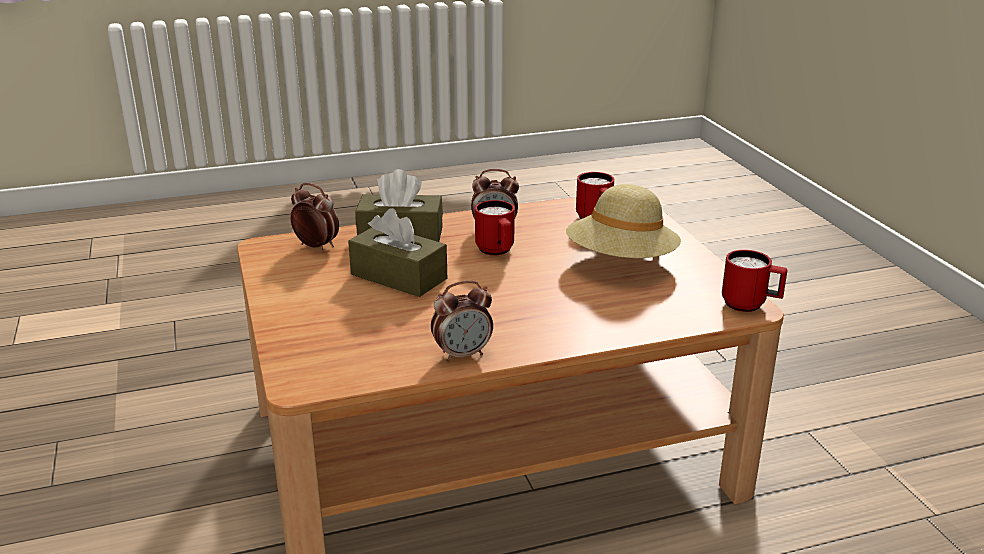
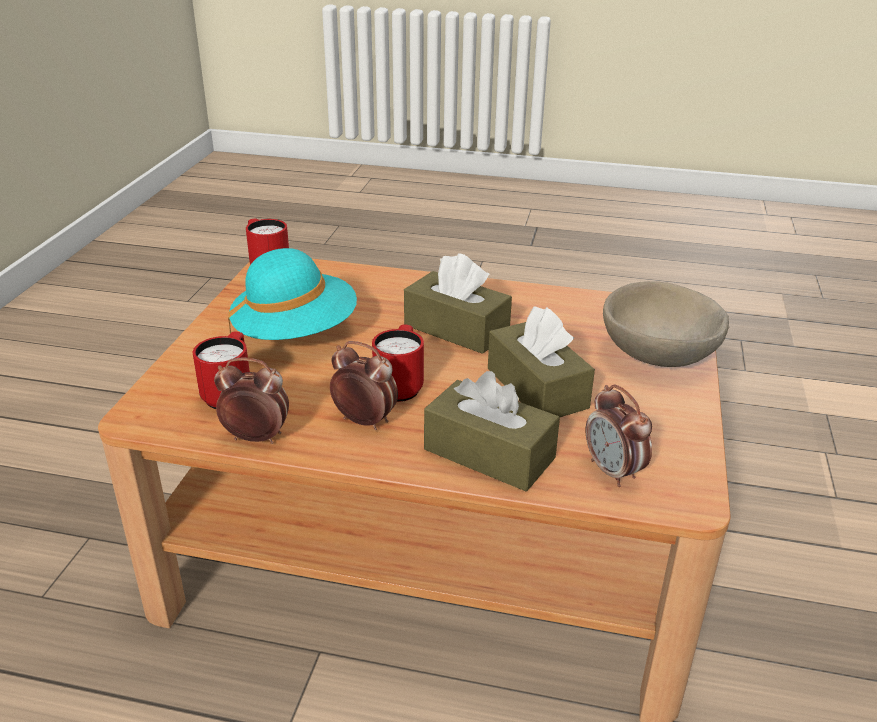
camera: 150 degrees left, 5 degrees up
alarm clock [431,281,493,362] -> alarm clock moved to [214,357,289,444]
beige hat [566,184,681,258] -> turquoise hat [228,248,357,340]
none -> brown tissue box [404,253,512,354]
none -> beige bowl [603,281,730,367]

